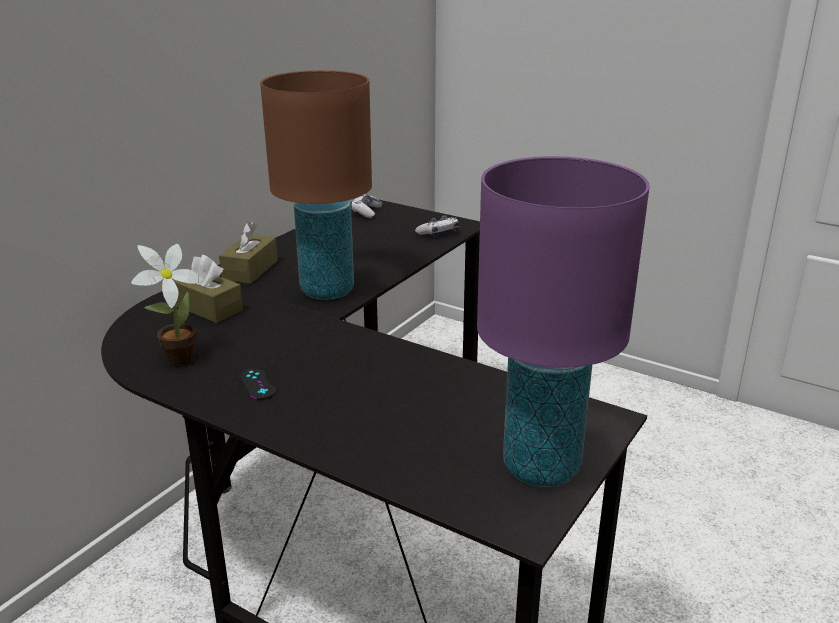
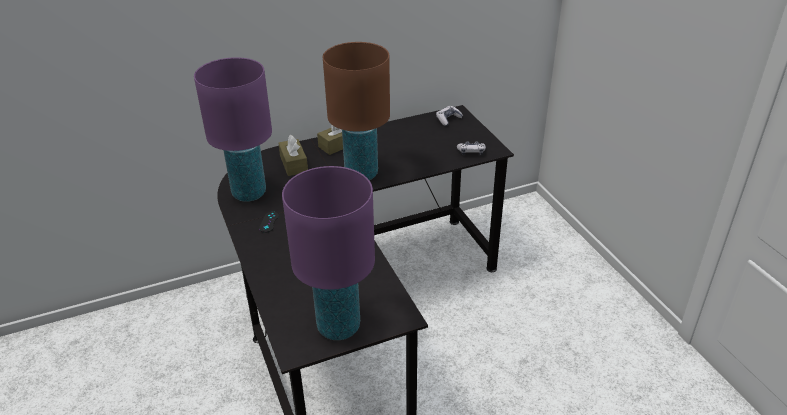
camera: 35 degrees right, 10 degrees up
potted plant [131,244,204,366] -> purple table lamp [194,57,272,202]

